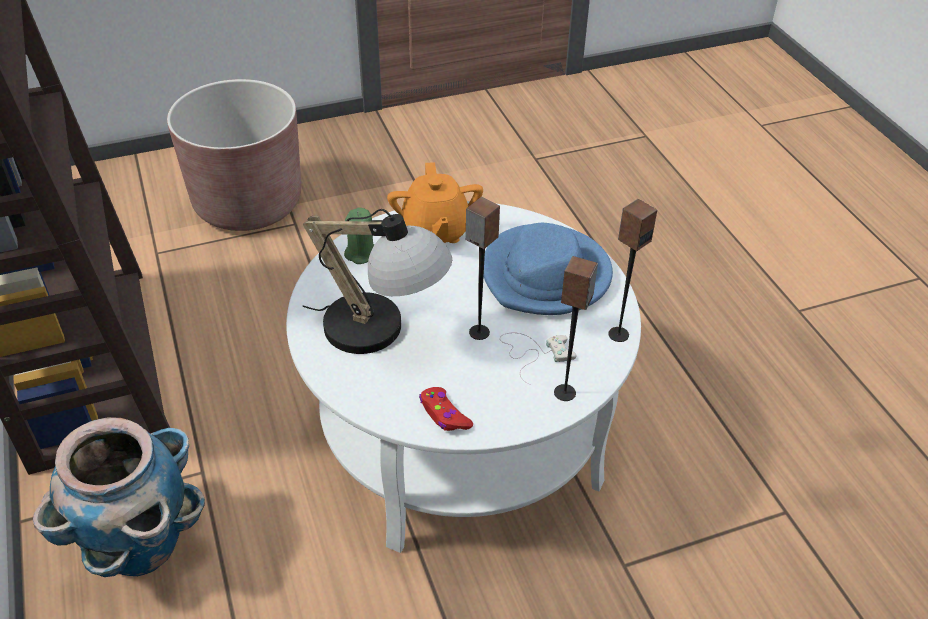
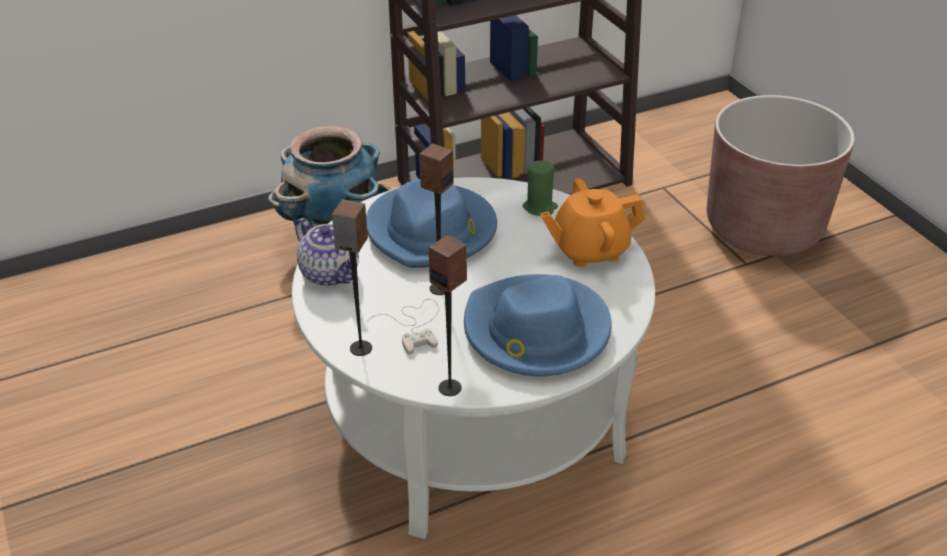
camera: 85 degrees right, 5 degrees down
table lamp [302,209,452,354] -> blue hat [366,179,497,268]
red game controller [419,387,473,431] -> teapot [295,218,359,287]

